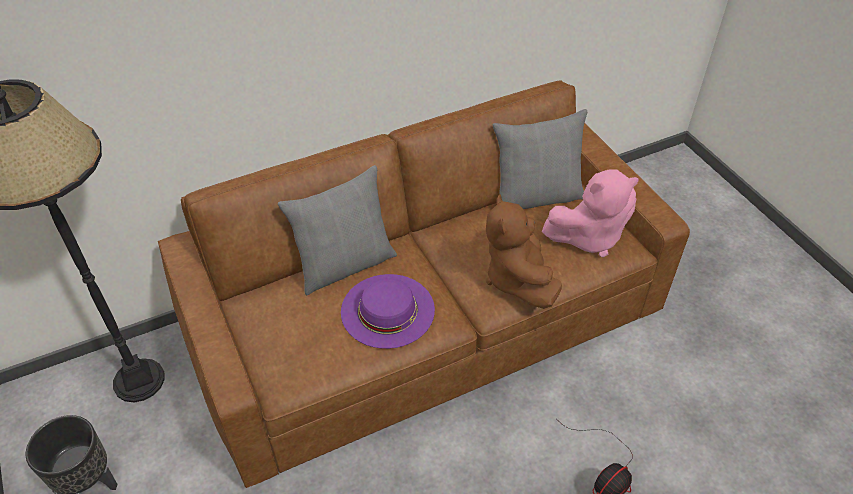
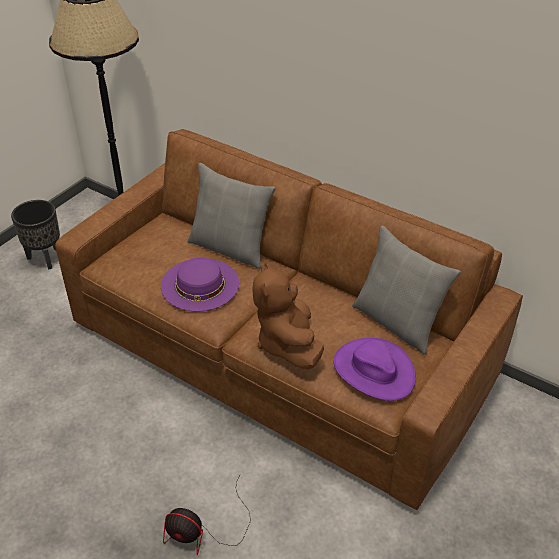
camera: 60 degrees right, 5 degrees down
brown plush toy [486,194,562,309] -> brown plush toy turned 60 degrees counterclockwise [252,262,324,370]
pink plush toy [542,169,639,257] -> purple hat [333,338,416,401]

